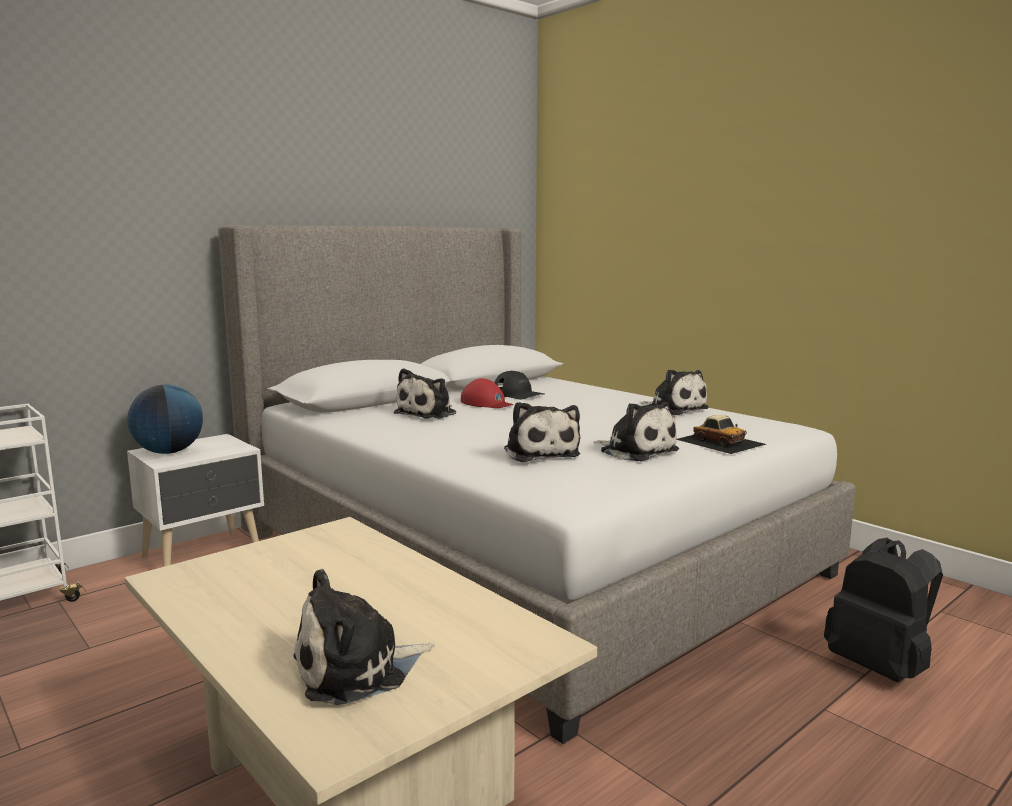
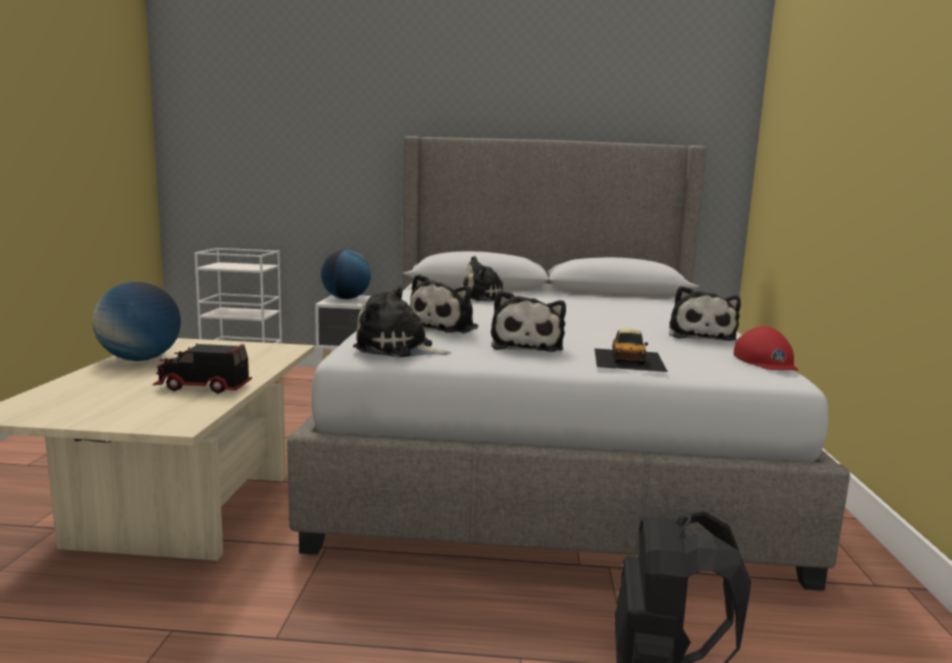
camera: 45 degrees right, 0 degrees up
plush toy [293,569,434,705] -> plush toy moved to [353,286,451,358]
red cap [461,378,513,408] -> red cap moved to [733,326,798,370]
black cap [494,371,544,399] -> none
none -> globe [92,282,181,361]
none -> toy truck [152,343,252,393]

